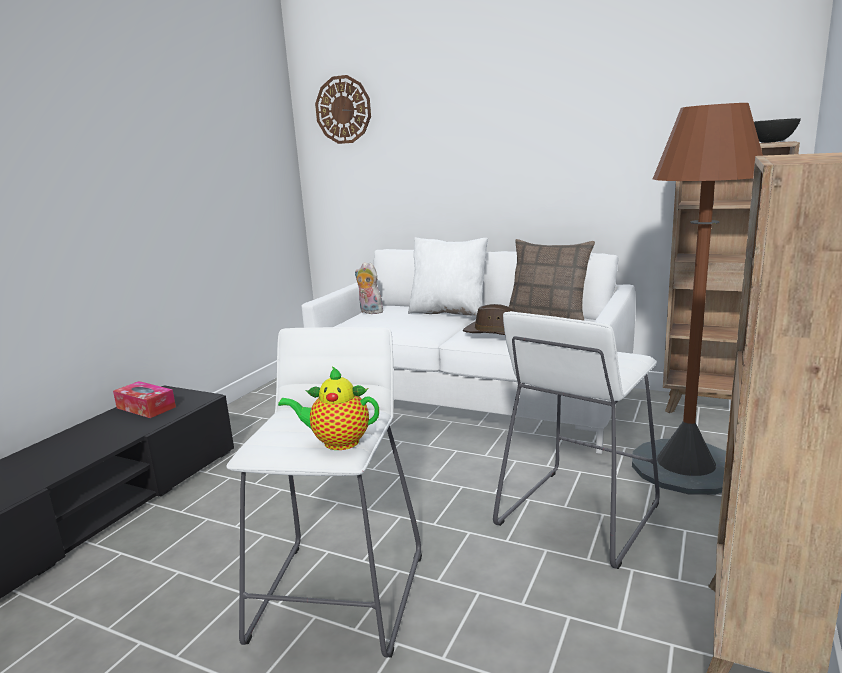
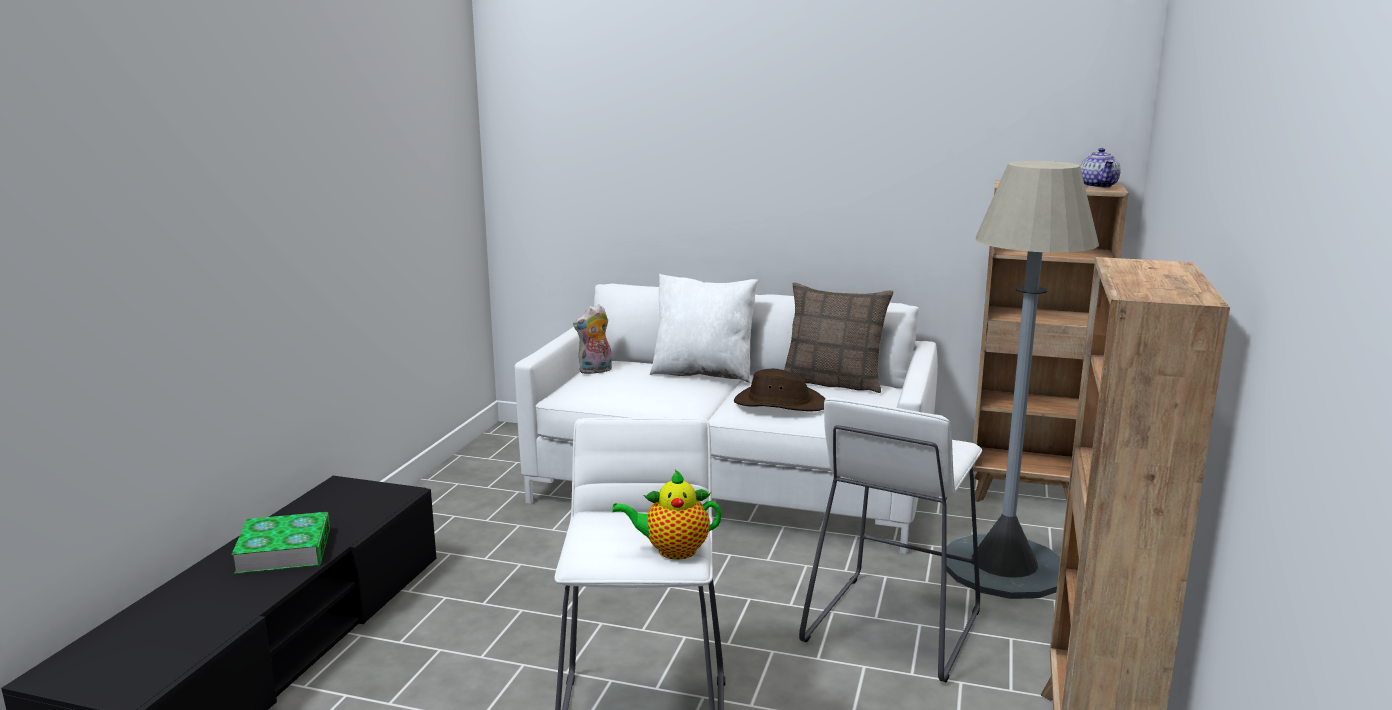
camera: 10 degrees left, 0 degrees up
tissue box [113,381,176,418] -> none
wall clock [315,75,371,144] -> none
plush toy [355,262,383,315] -> plush toy turned 60 degrees counterclockwise [573,304,612,374]
brown floor lamp [632,103,763,495] -> grey floor lamp [947,161,1099,599]
black bowl [754,118,801,143] -> teapot [1080,148,1121,188]
none -> book [232,512,330,574]

